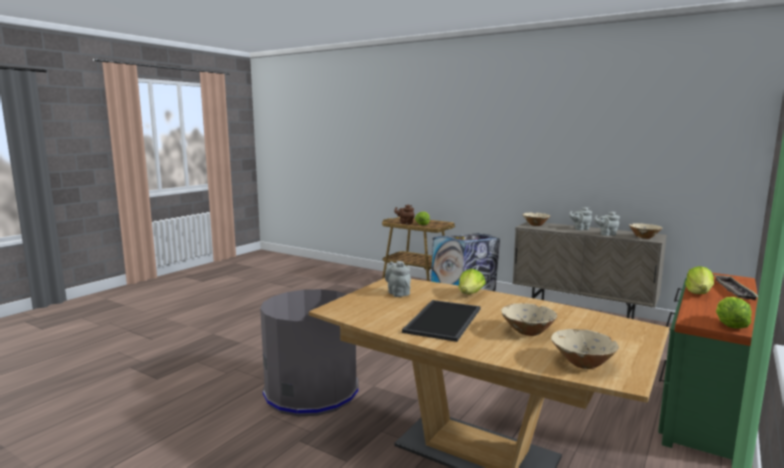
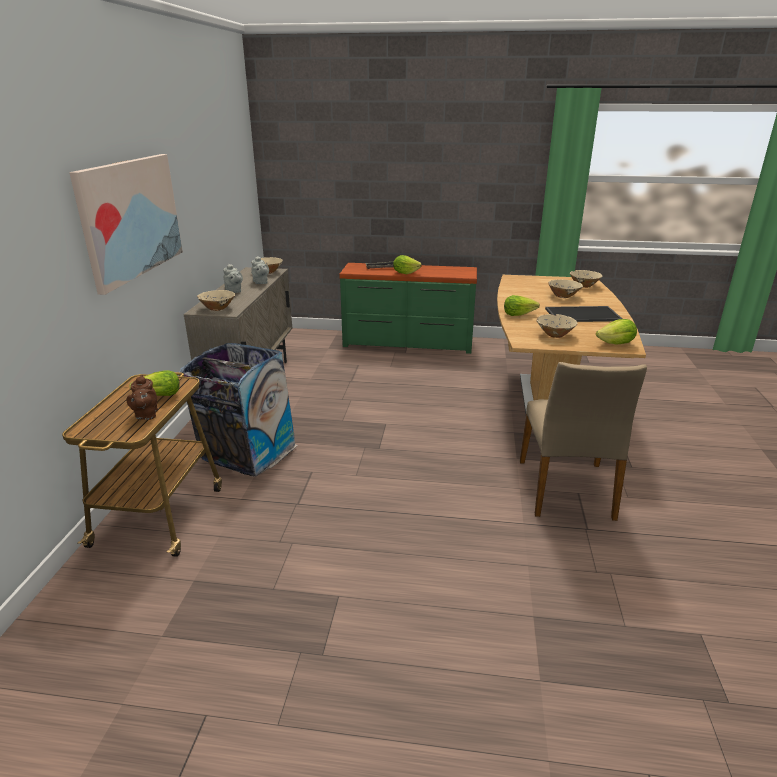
camera: 115 degrees left, 15 degrees up
grey trash can [260,289,359,416] -> beige chair [520,362,647,521]
grey teapot [385,261,411,297] -> beige bowl [536,314,578,338]
lettuce [716,297,752,329] -> lettuce moved to [596,319,637,345]
none -> picture [69,154,183,295]

